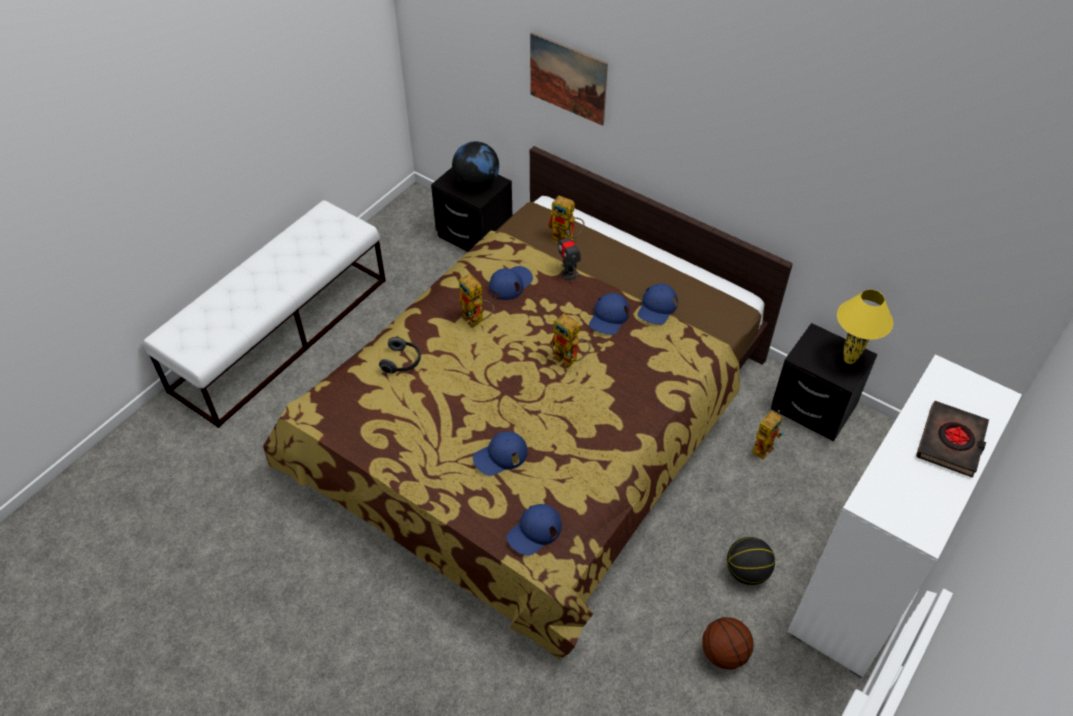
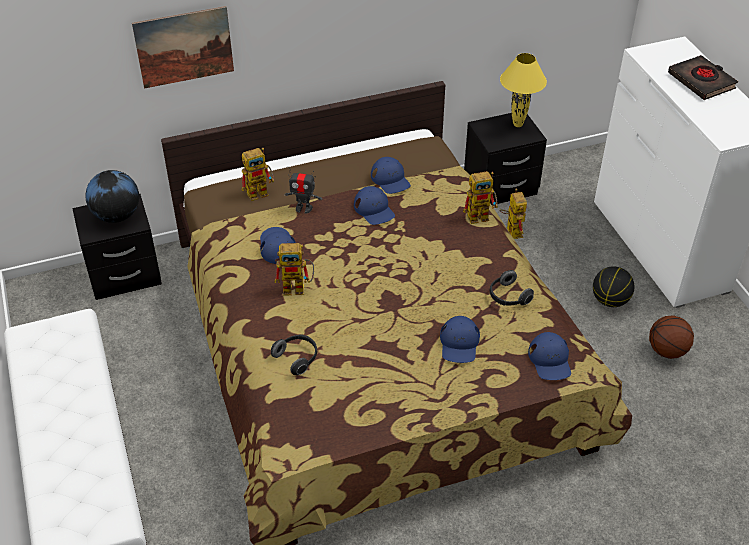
camera: 55 degrees left, 5 degrees down
toy robot [549,314,591,369] -> toy robot moved to [463,171,498,224]
none -> headphones [490,270,534,306]

